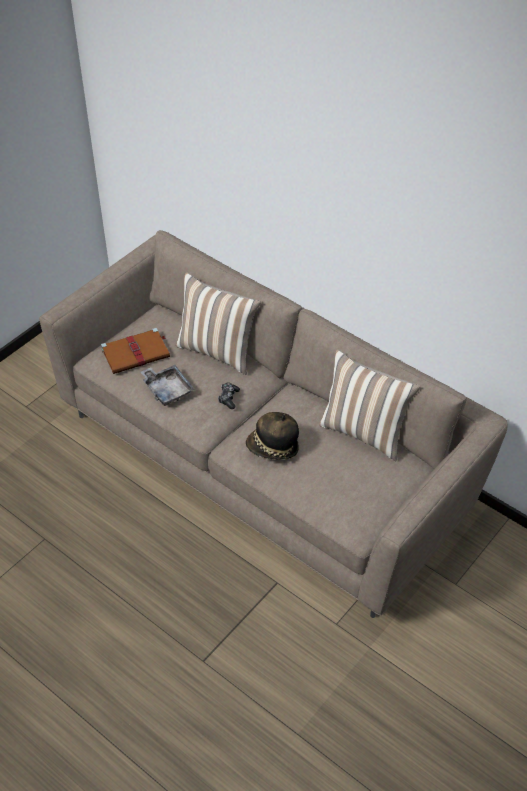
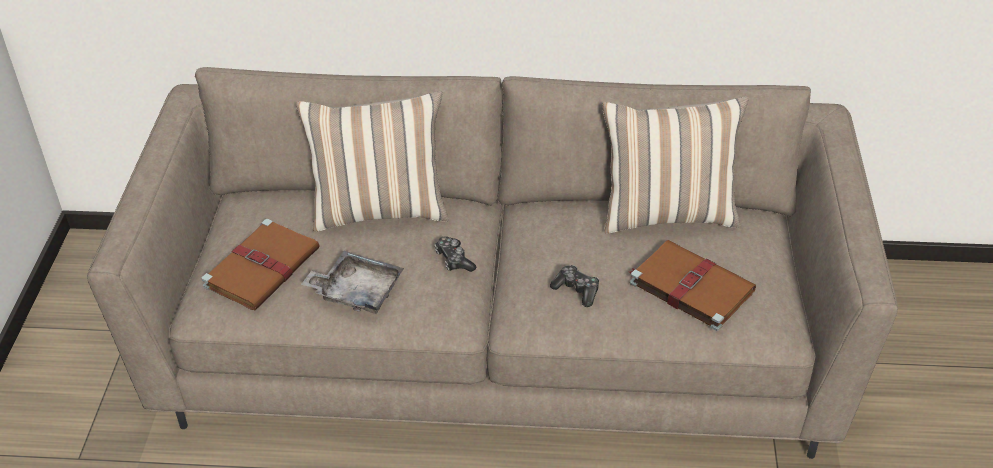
camera: 35 degrees left, 5 degrees down
hat [246,412,299,460] -> game controller [550,265,599,307]
none -> brown book [629,240,756,331]

